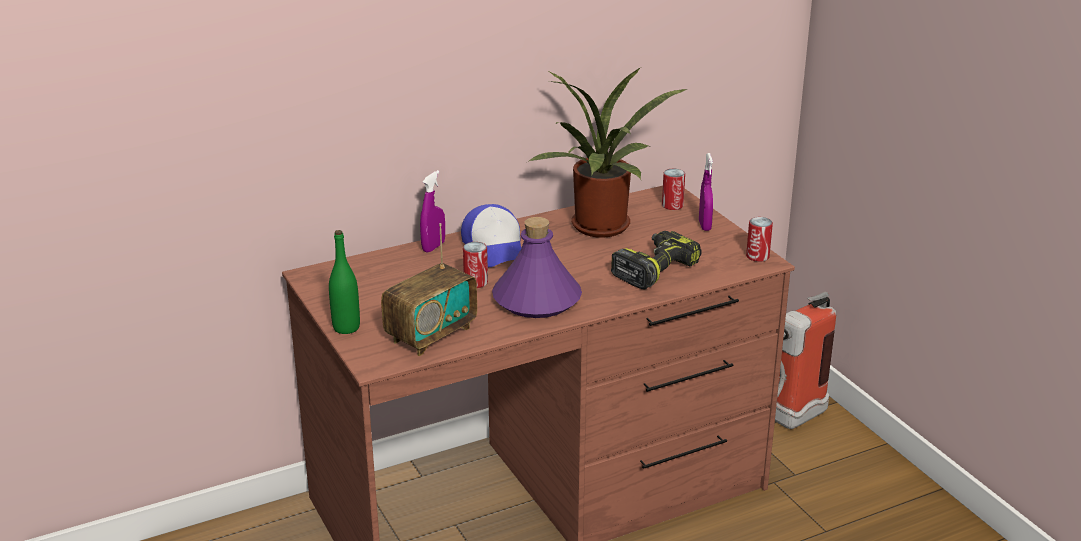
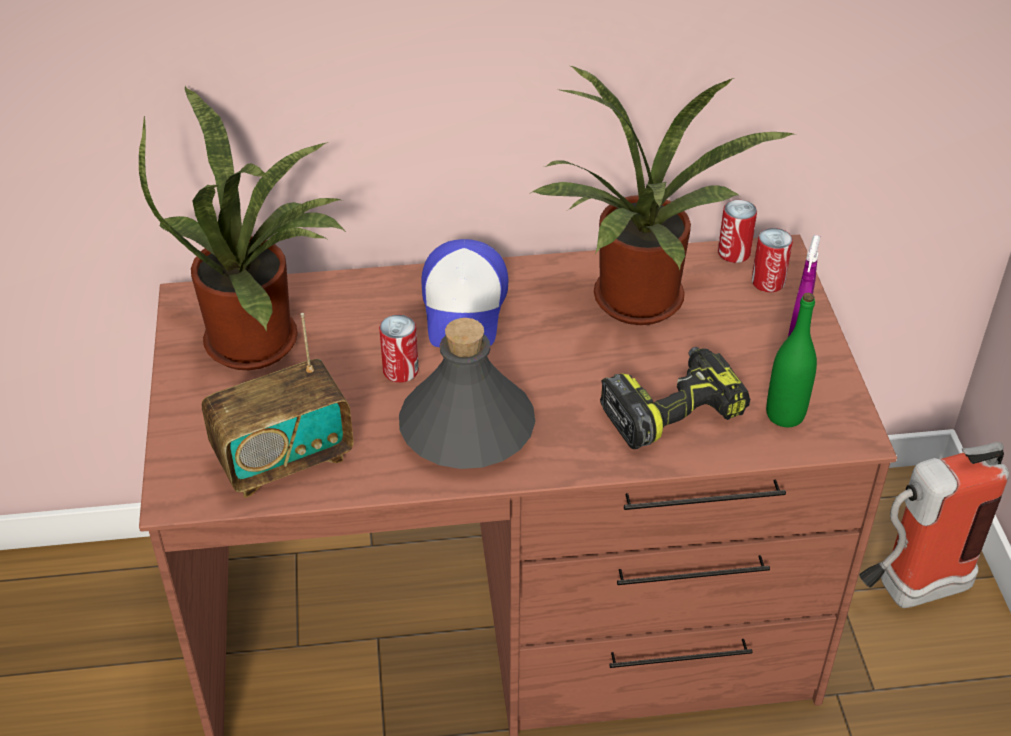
camera: 20 degrees right, 15 degrees up
green bottle [329,230,360,334] -> green bottle moved to [766,293,817,427]
purple spray bottle [420,170,445,253] -> none
purple bottle [492,217,582,318] -> grey bottle [399,318,535,469]
can [746,217,773,262] -> can moved to [718,200,757,263]
none -> potted plant [139,85,347,370]

